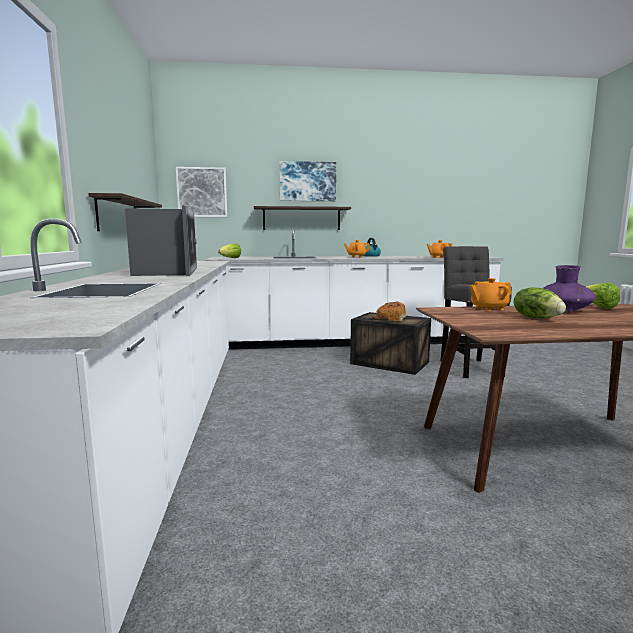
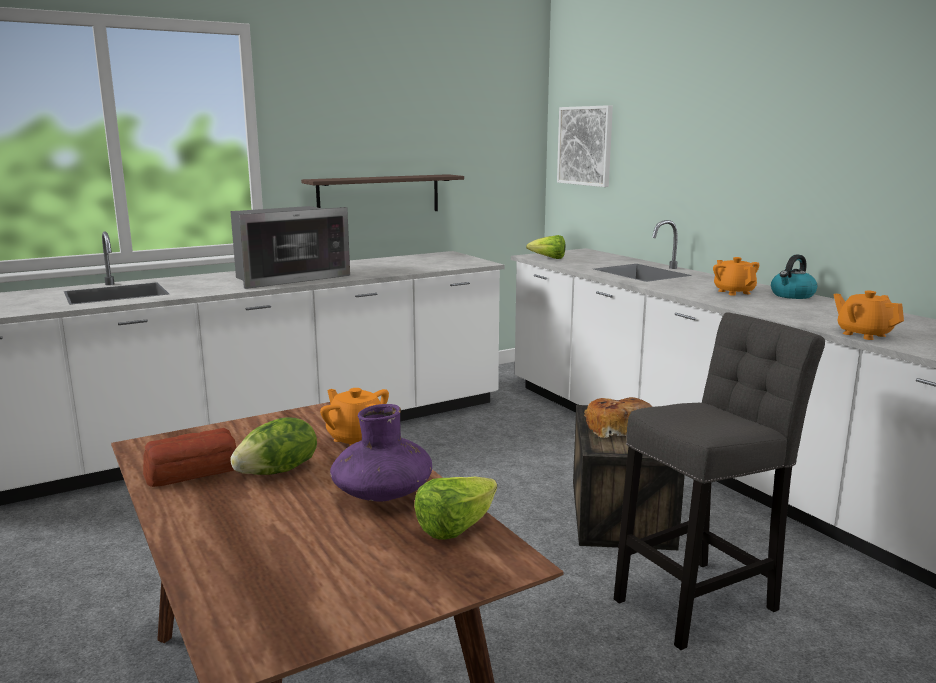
camera: 65 degrees right, 5 degrees up
shelf [254,206,351,230] -> none
picture [279,161,336,201] -> none
none -> bread [143,428,237,487]

